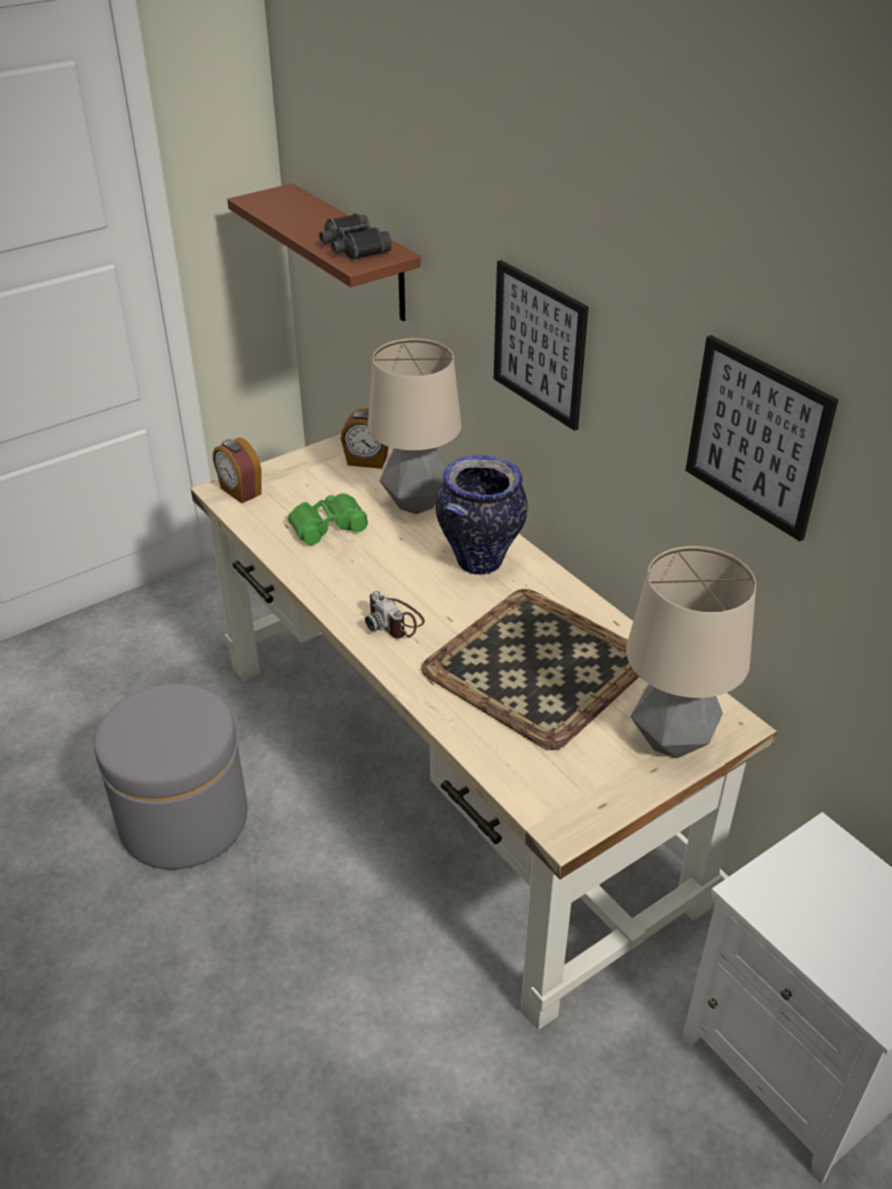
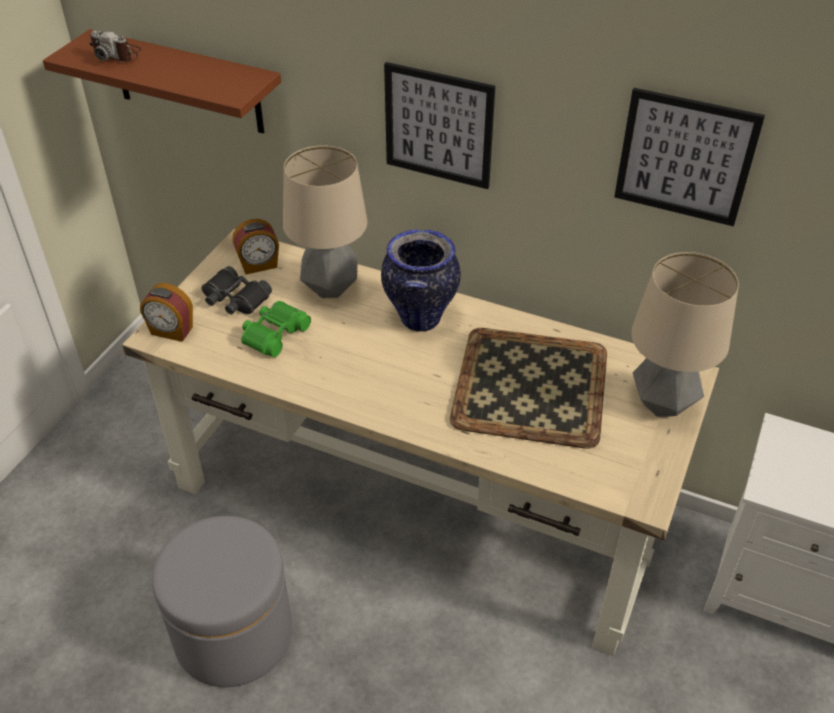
camera: 30 degrees left, 5 degrees up
black binoculars [319,213,392,260] -> black binoculars moved to [201,266,272,315]
camera [365,591,425,638] -> camera moved to [90,30,142,62]

